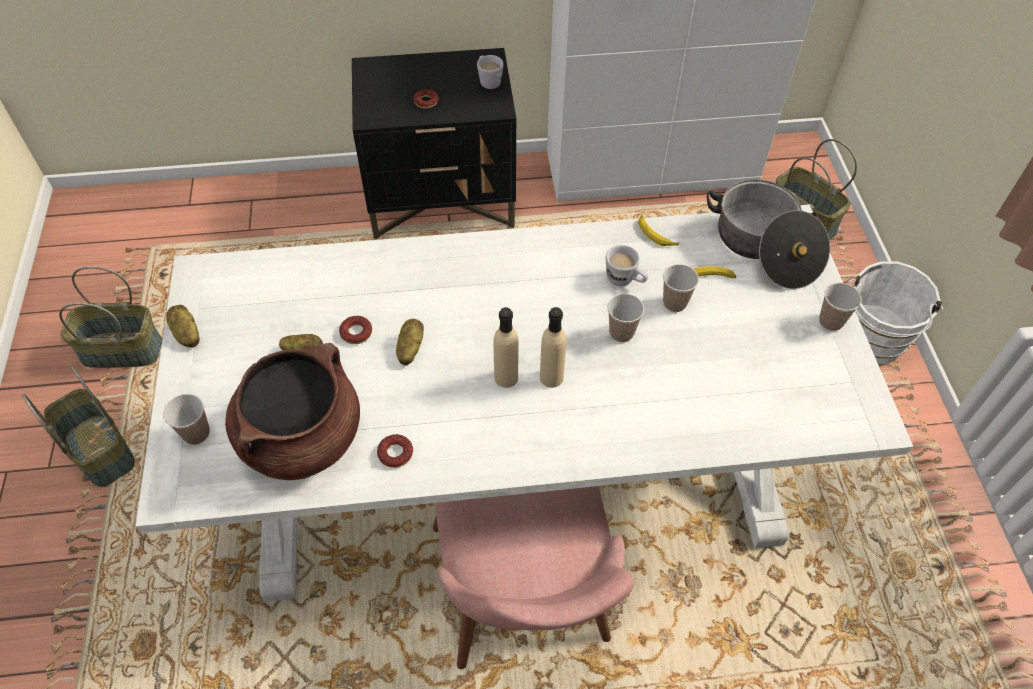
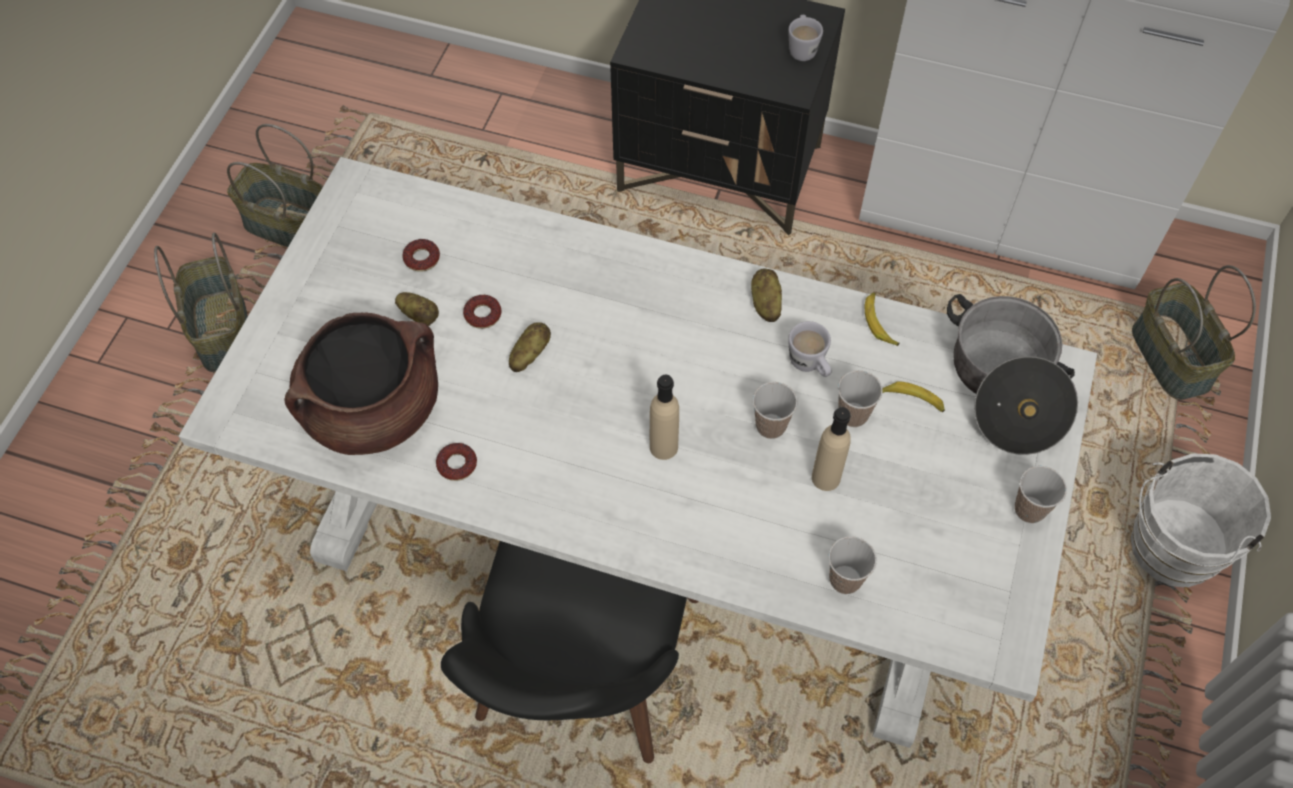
camera: 25 degrees right, 5 degrees up
cup [163,394,210,445] -> cup moved to [828,536,877,594]
potato [166,305,200,348] -> potato moved to [751,269,782,322]
donut [413,89,438,109] -> donut moved to [402,239,440,272]
pink chair [433,486,634,669] -> black chair [441,541,699,763]
beige bottle [493,307,518,388] -> beige bottle moved to [812,407,851,491]

